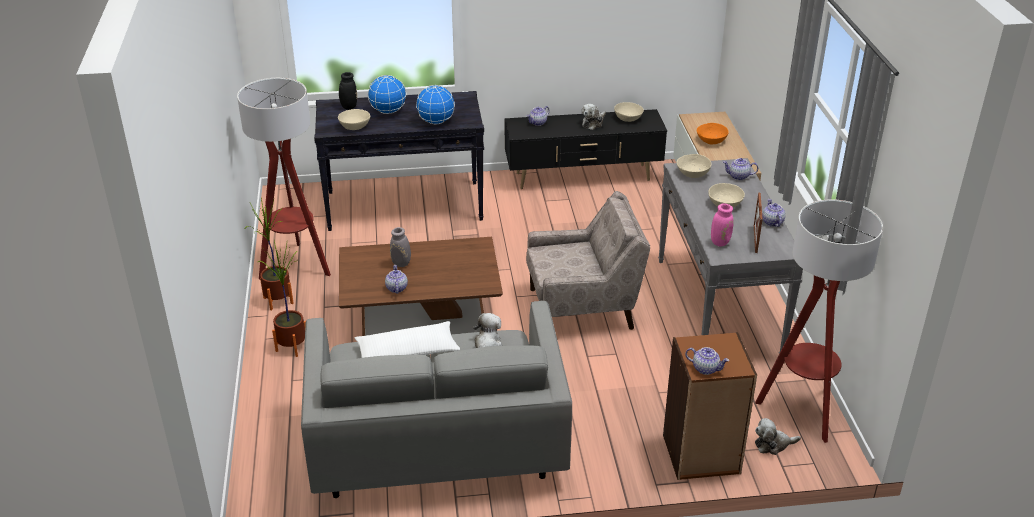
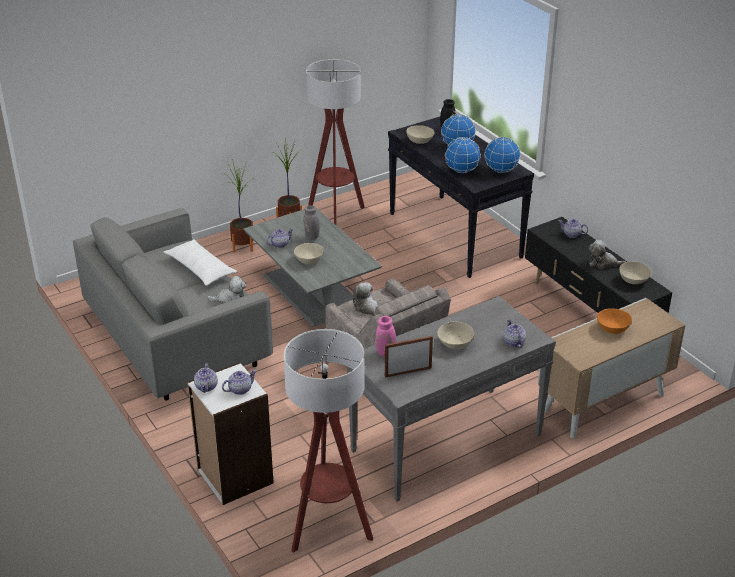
camera: 65 degrees right, 0 degrees up
brown coffee table [339,237,503,336] -> grey coffee table [244,208,382,327]
brown bookcase [663,332,757,480] -> white bookcase [187,362,274,505]
beige bowl [677,154,712,178] -> beige bowl moved to [294,243,324,264]
plush toy [755,418,801,455] -> plush toy moved to [353,282,378,316]
teapot [762,199,786,227] -> teapot moved to [222,370,257,395]
none -> globe [484,137,521,173]

